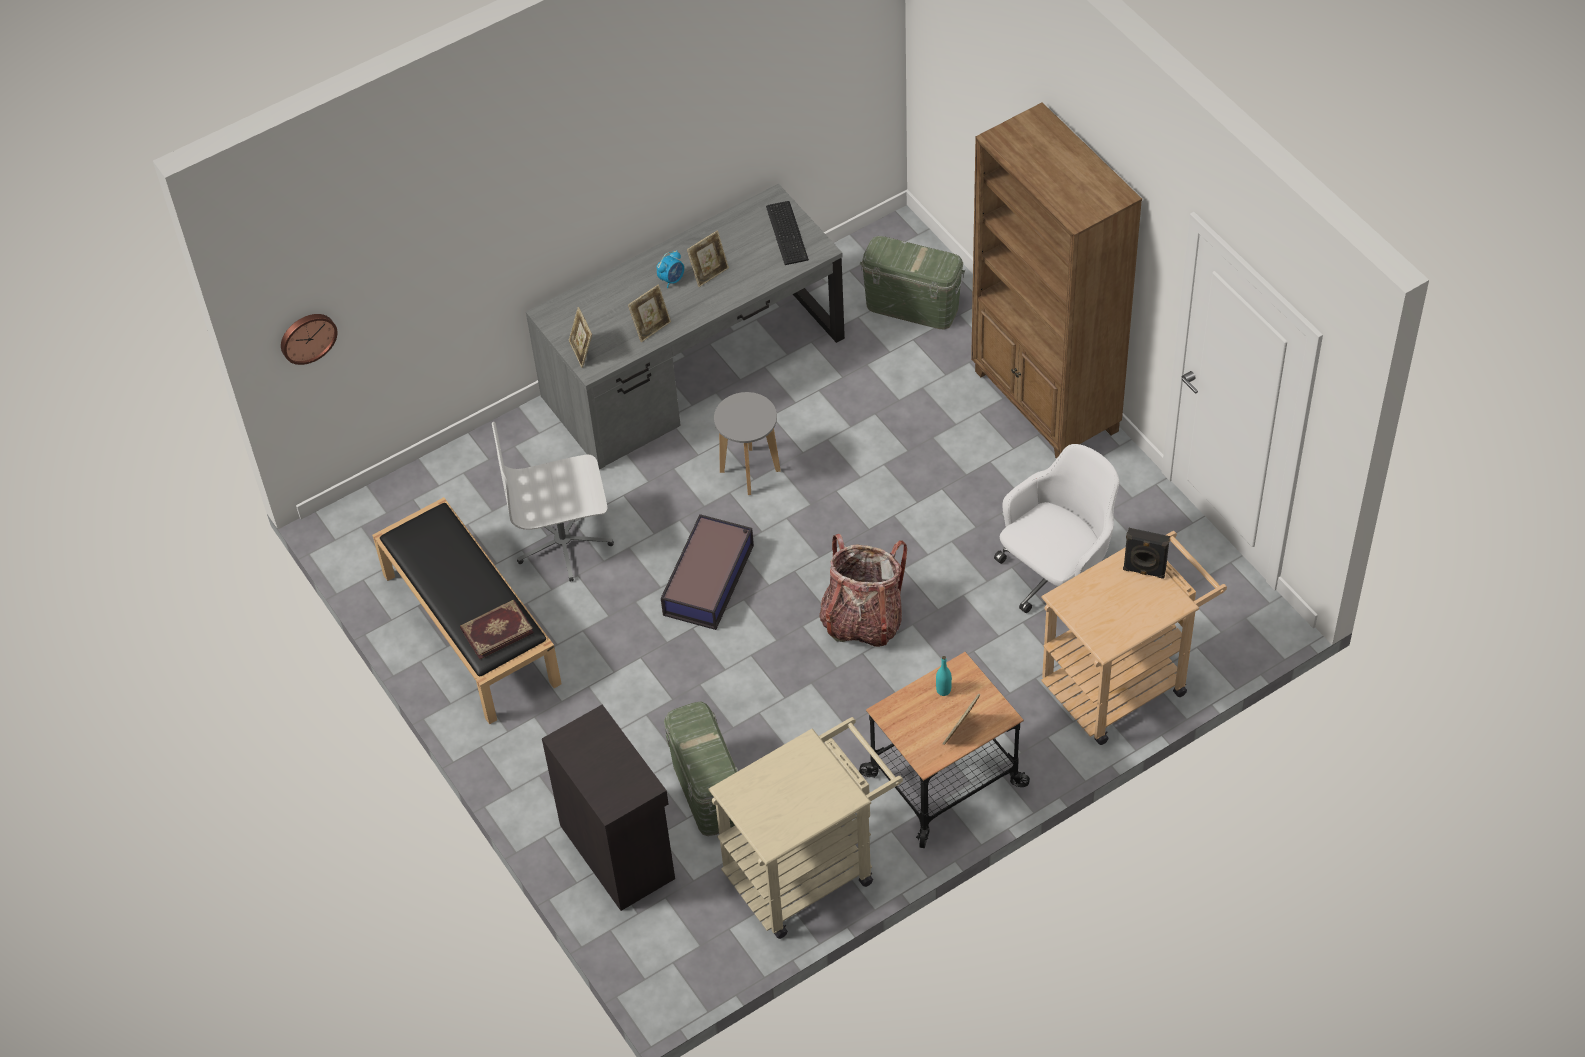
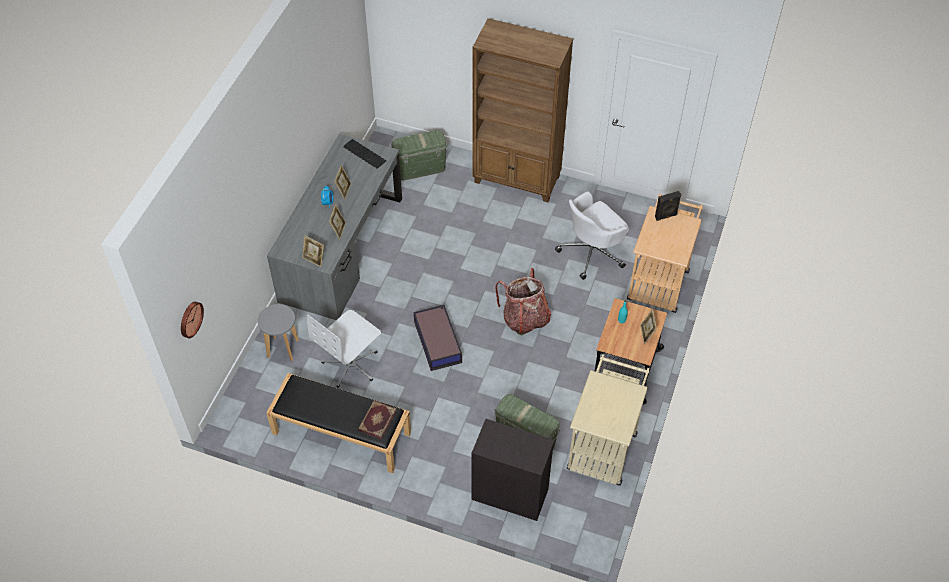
camera: 40 degrees left, 0 degrees up
grey stool [714,392,780,495] -> grey stool moved to [257,304,299,361]
white office chair [994,444,1119,613] -> white office chair turned 135 degrees counterclockwise [555,192,629,280]

